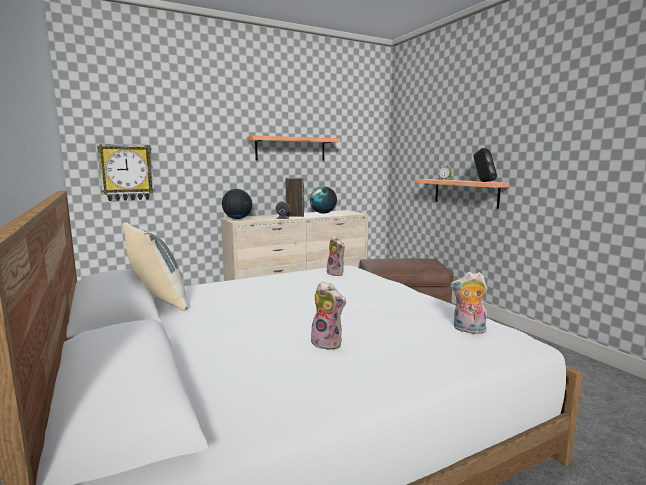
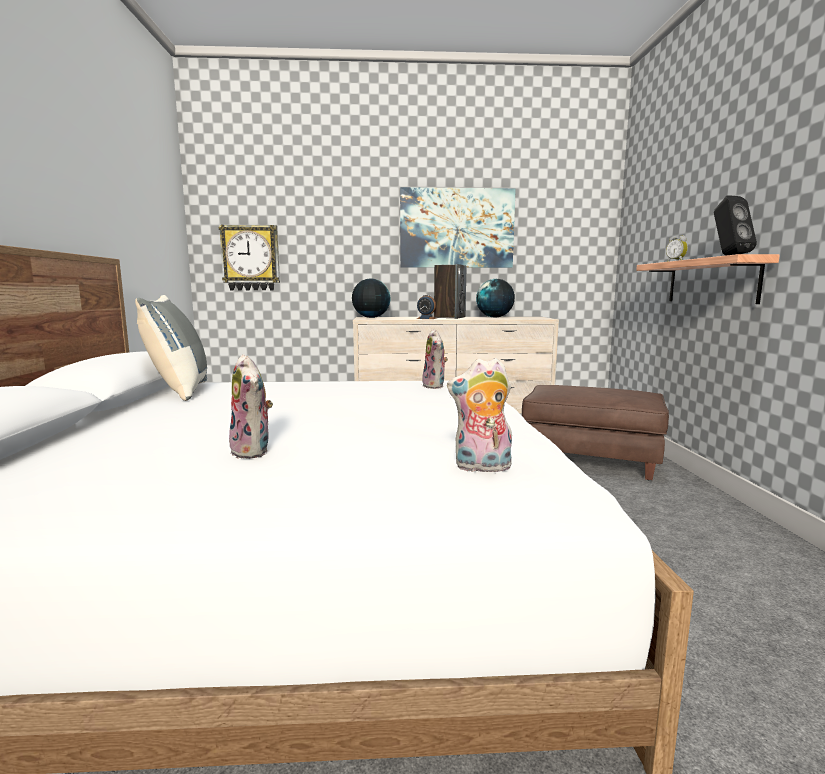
camera: 25 degrees right, 0 degrees up
shelf [247,135,340,161] -> picture [400,187,516,268]
plush toy [451,272,487,334] -> plush toy turned 45 degrees counterclockwise [447,358,512,472]

